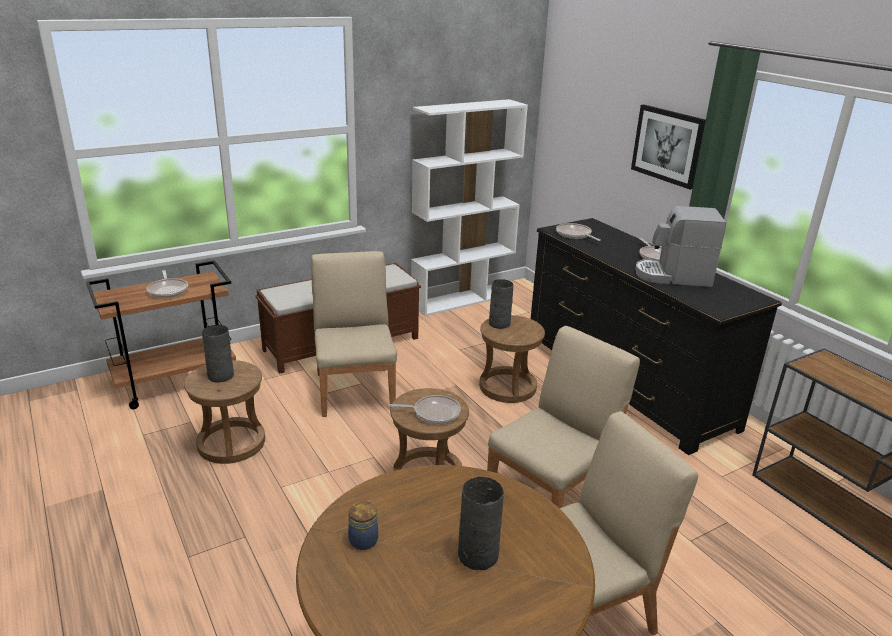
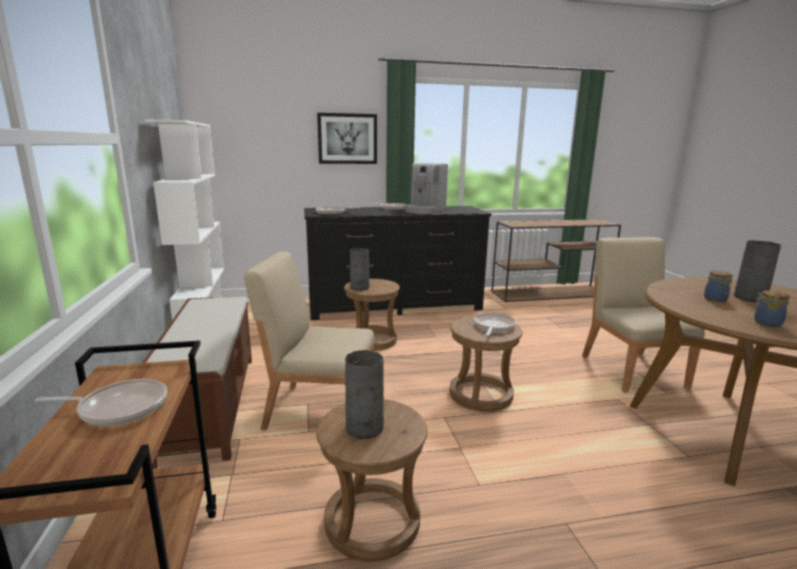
camera: 70 degrees left, 10 degrees down
beige chair [487,326,640,508] -> none
none -> jar [704,271,733,302]

